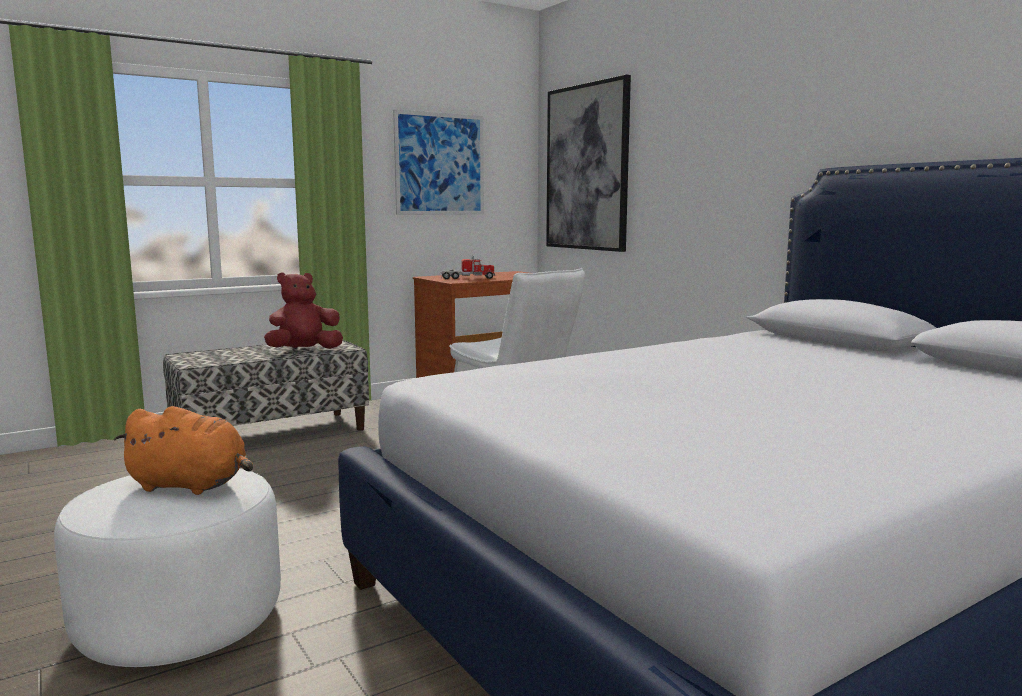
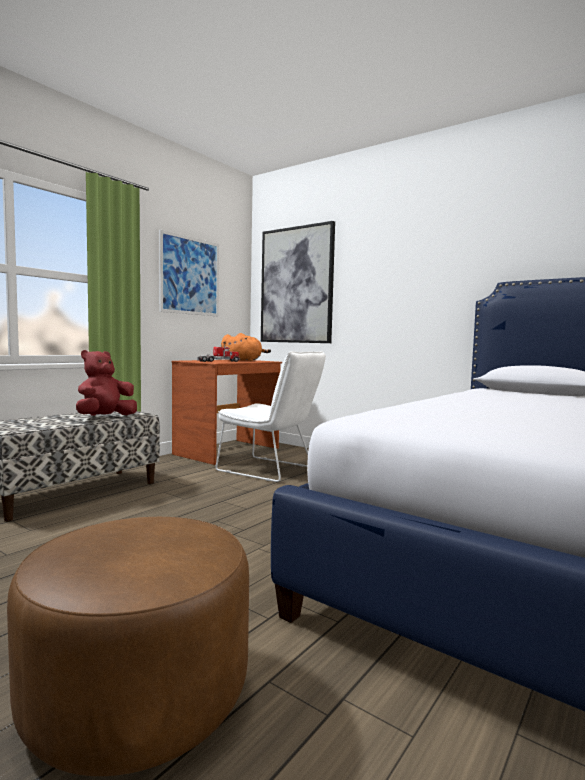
camera: 20 degrees left, 5 degrees down
white ottoman [54,468,281,667] -> brown ottoman [7,517,249,776]
orange plush toy [114,406,253,495] -> orange plush toy moved to [221,333,271,361]

